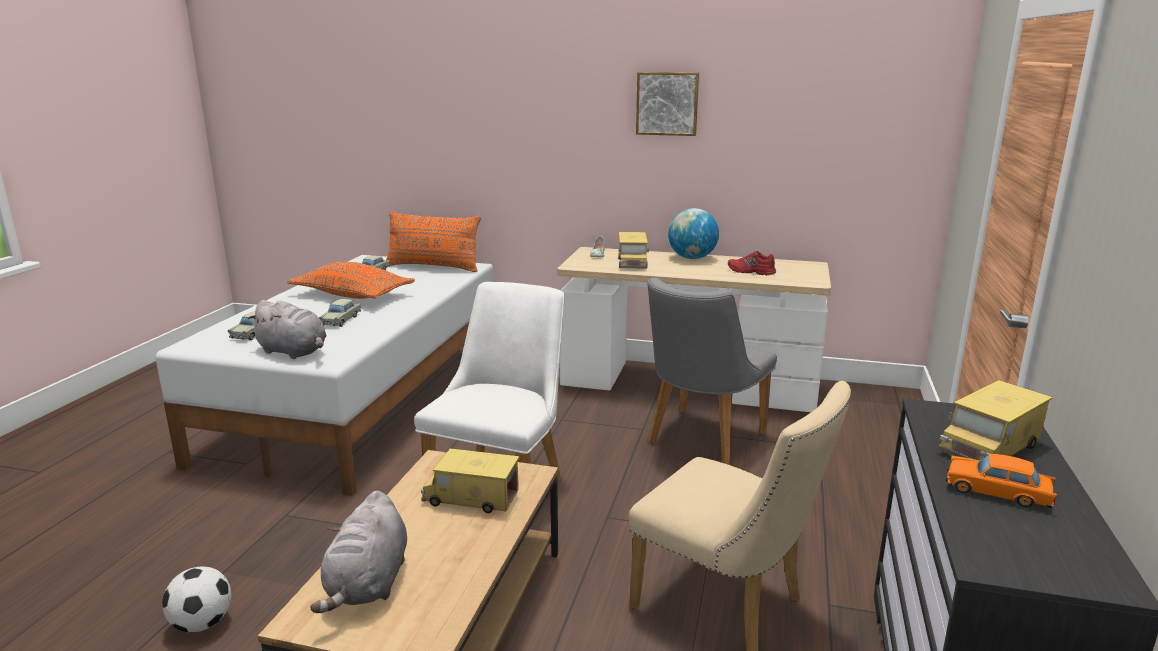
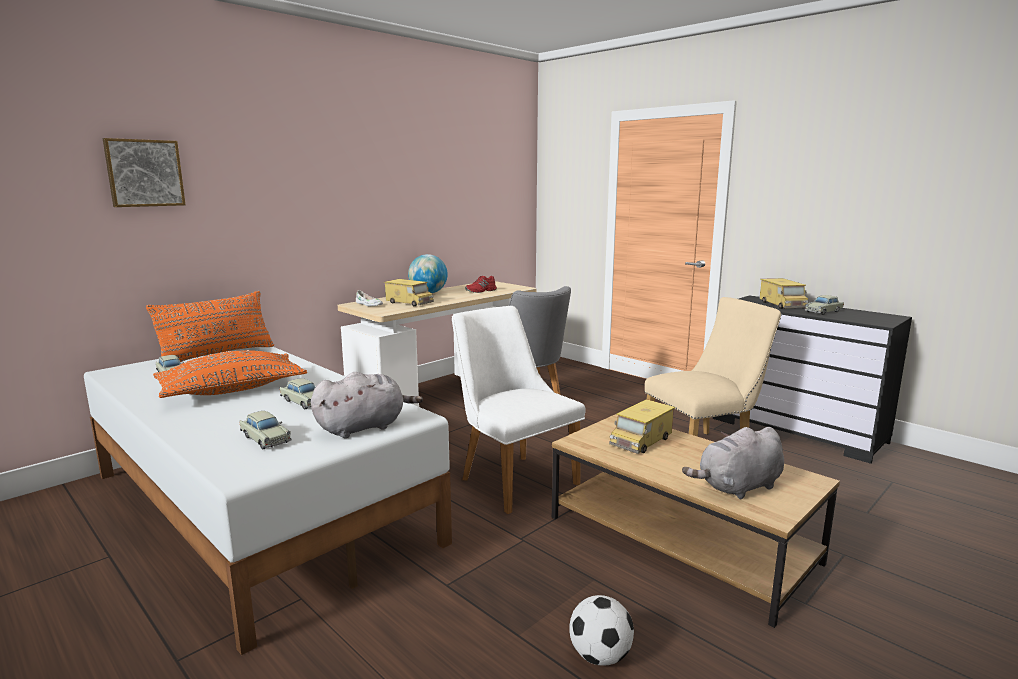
camera: 60 degrees left, 5 degrees down
grey plush toy [310,491,407,613] -> grey plush toy turned 120 degrees clockwise [682,427,784,499]
picture [636,72,699,136] -> picture moved to [103,138,186,207]
orange toy car [946,454,1057,509] -> beige toy car [805,295,844,315]

